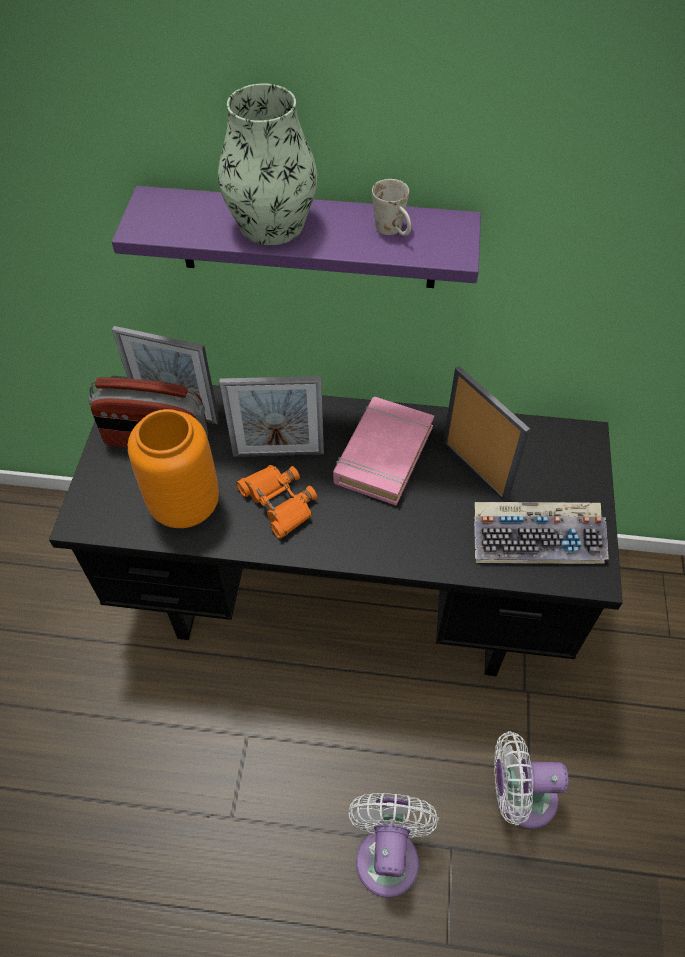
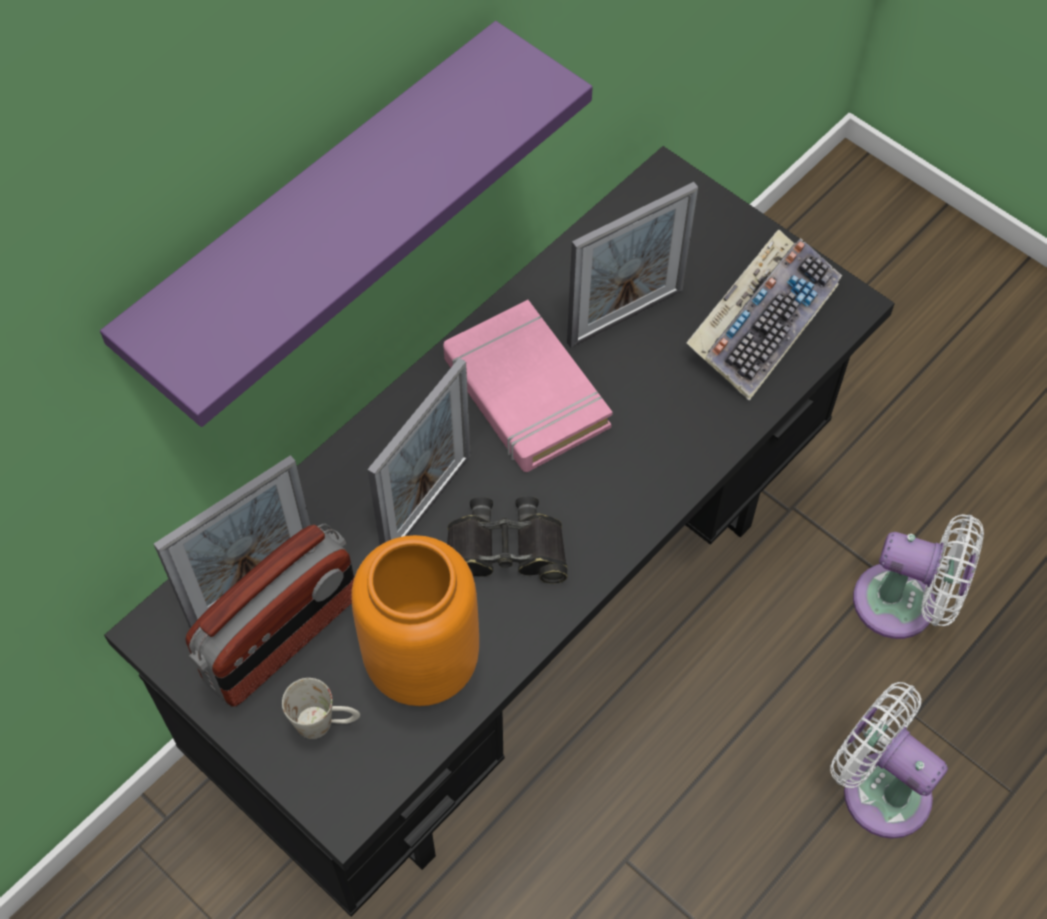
camera: 55 degrees left, 5 degrees up
vase [218,84,318,245] -> none
orange binoculars [236,465,317,539] -> black binoculars [447,496,568,584]
white mug [372,179,411,236] -> white mug moved to [282,678,360,739]
picture frame [443,366,530,502] -> picture frame turned 150 degrees clockwise [567,182,698,348]
white fan [494,731,569,829] -> white fan turned 105 degrees counterclockwise [853,514,984,639]

